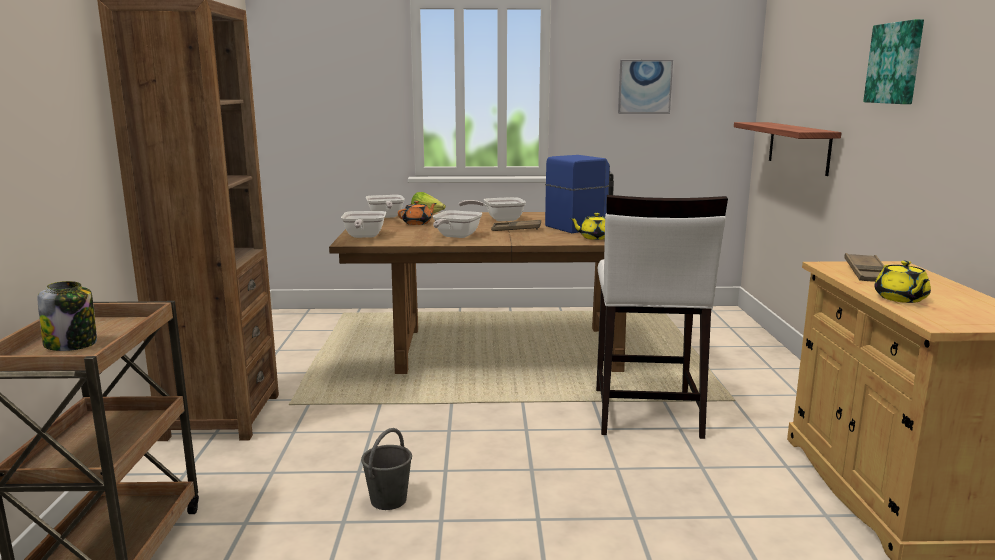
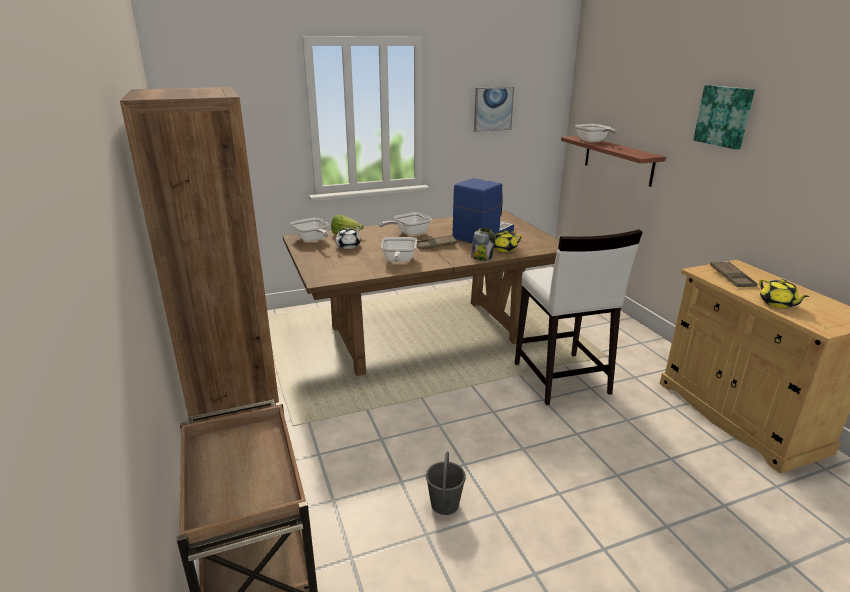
camera: 20 degrees left, 10 degrees up
jar [38,281,97,351] -> jar moved to [471,228,495,261]
frying pan [341,211,386,238] -> frying pan moved to [575,124,617,142]
orange teapot [398,201,437,225] -> white teapot [335,226,360,249]

